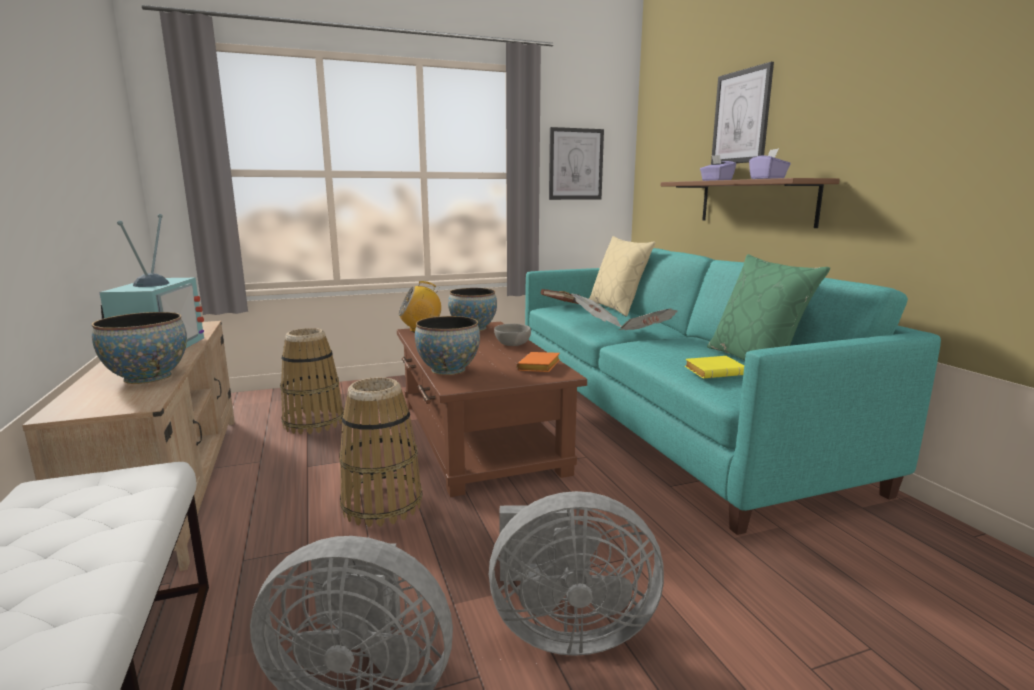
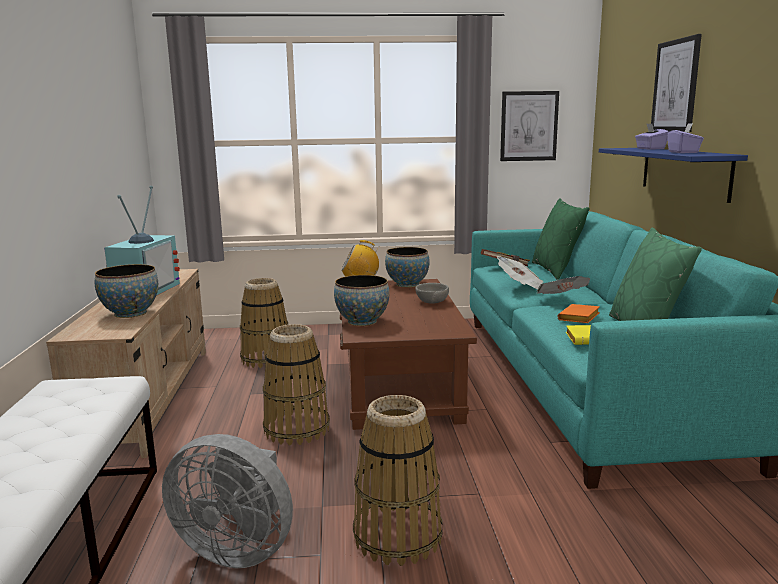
camera: 15 degrees right, 0 degrees up
grey fan [489,491,664,656] -> basket [353,395,442,566]
orange book [516,352,560,372] -> orange book moved to [558,304,600,323]
beige pillow [589,236,656,317] -> green pillow [532,198,590,280]
brown shelf [661,178,840,228] -> blue shelf [599,148,748,203]

